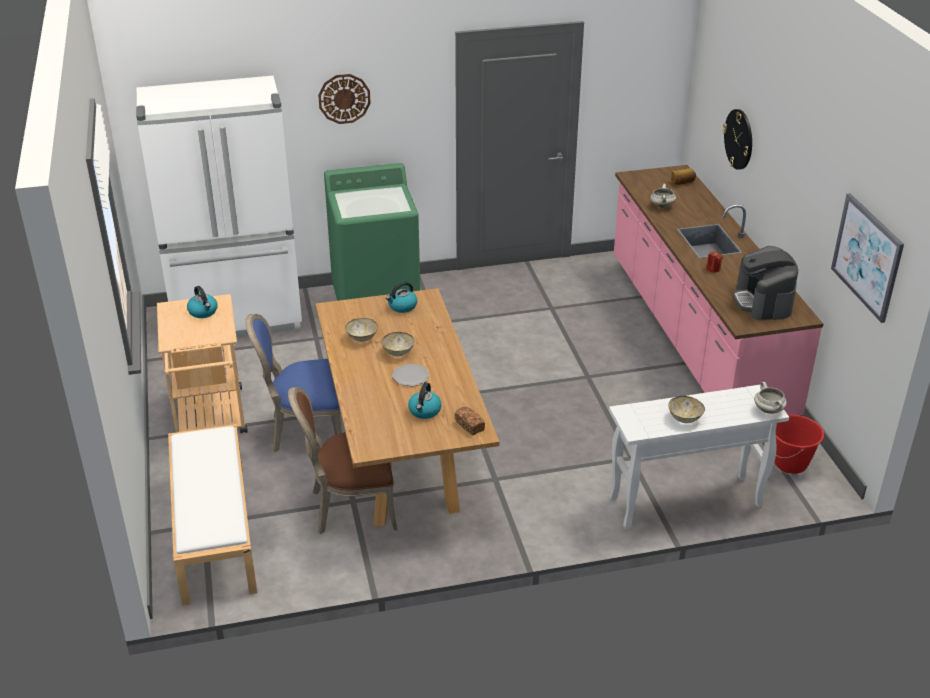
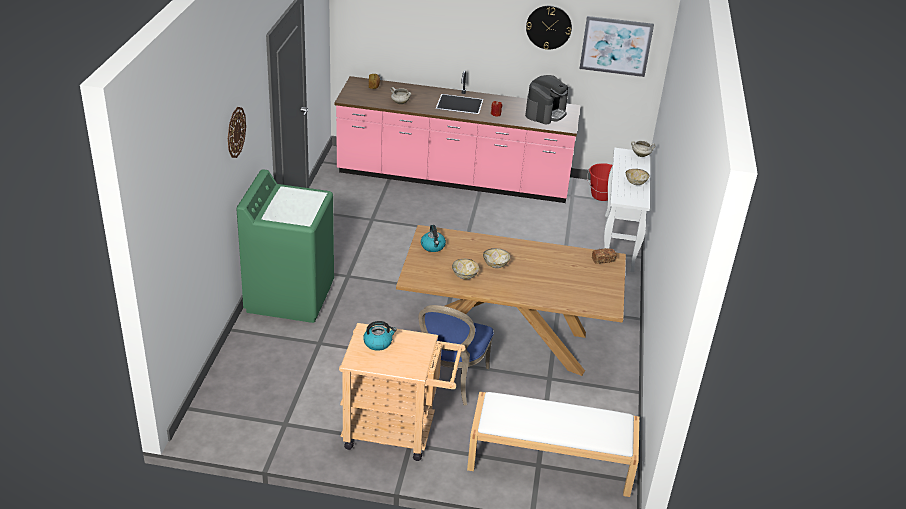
camera: 70 degrees left, 0 degrees up
white fridge [136,76,302,337] -> none
brown chair [288,387,397,534] -> none
plate [392,364,430,387] -> none
kettle [408,382,442,419] -> none
wall clock [723,109,752,170] -> wall clock moved to [526,5,572,50]
coffee machine [733,246,798,320] -> coffee machine turned 75 degrees counterclockwise [525,75,568,124]

